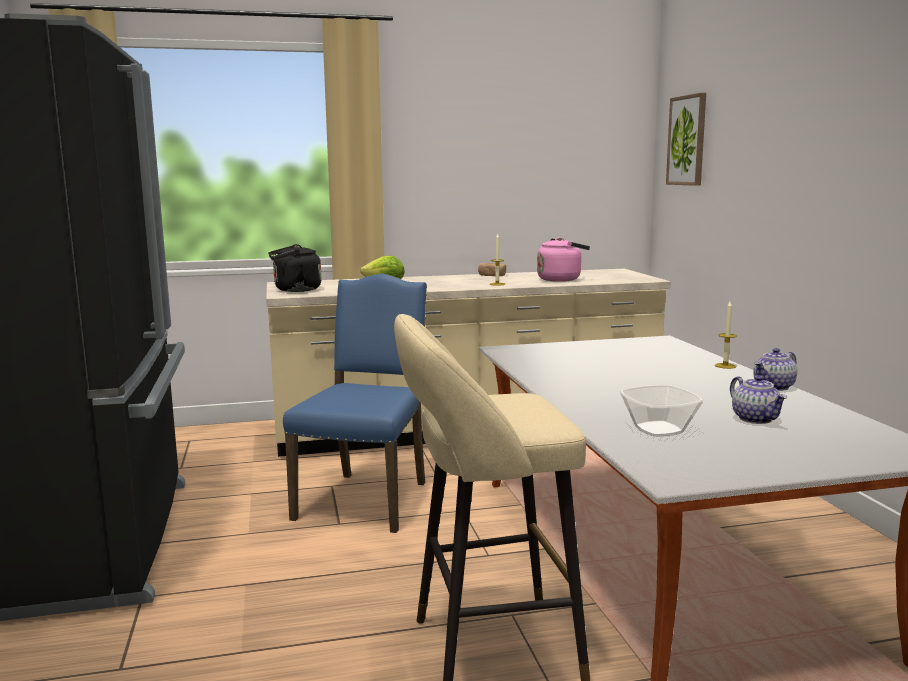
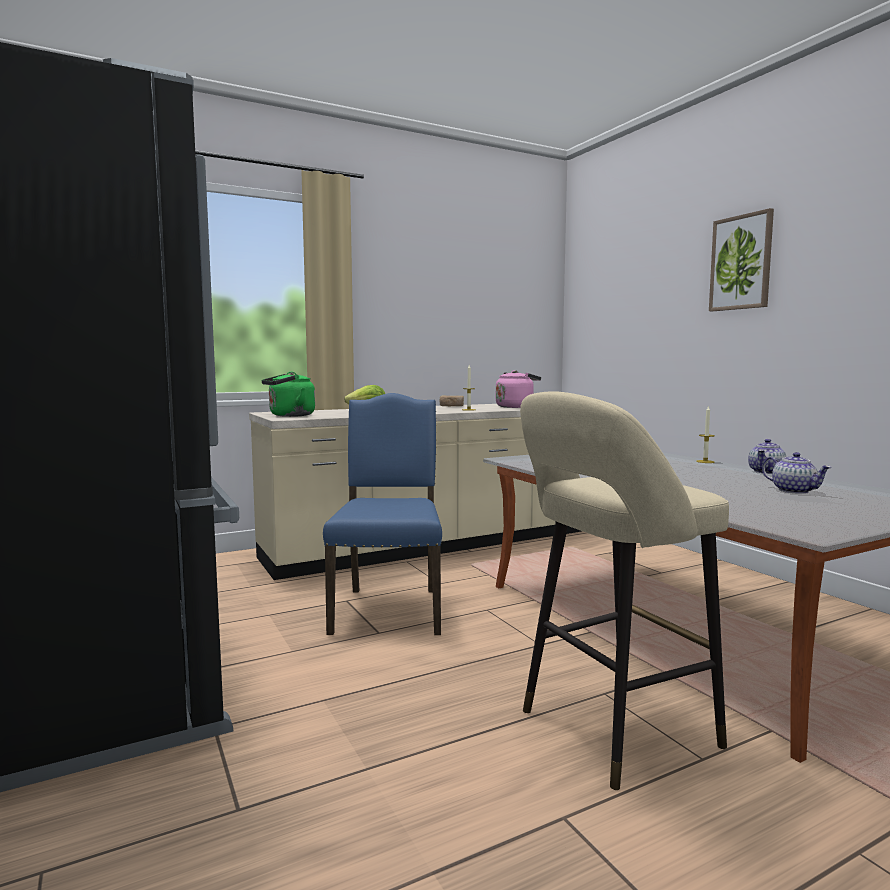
camera: 15 degrees left, 5 degrees down
black kettle [268,244,322,292] -> green kettle [261,372,315,417]
bowl [620,385,703,437] -> none
picture [666,93,706,186] -> picture moved to [709,208,774,311]

